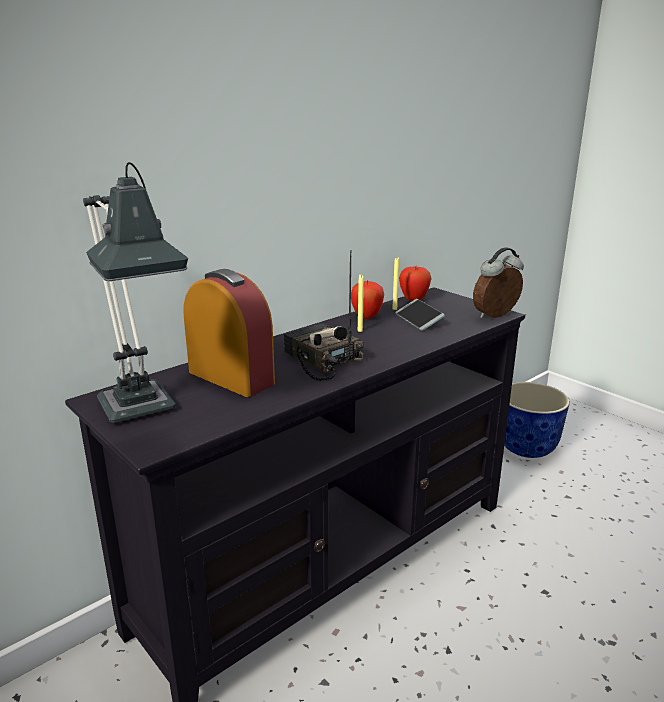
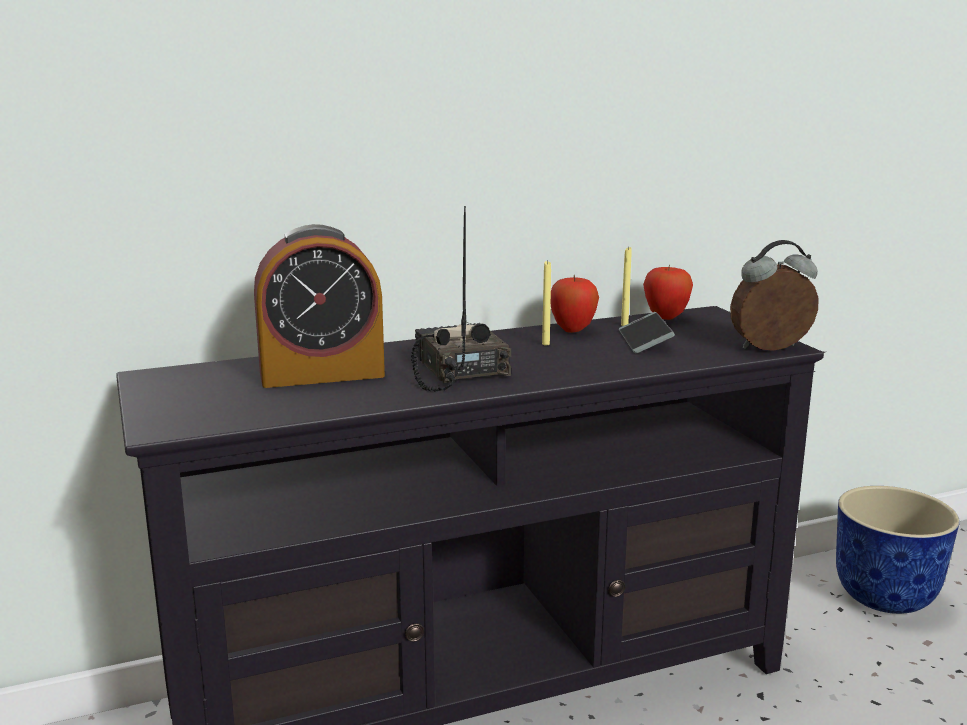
camera: 20 degrees right, 5 degrees down
table lamp [83,162,188,423] -> none
alarm clock [184,269,275,397] -> alarm clock turned 105 degrees clockwise [254,224,385,388]

